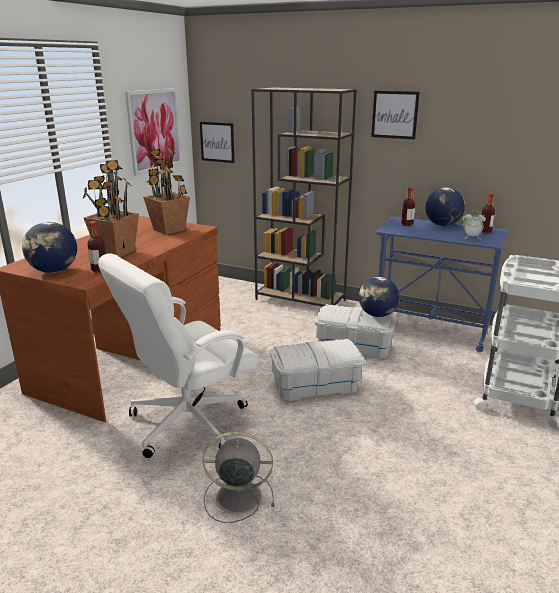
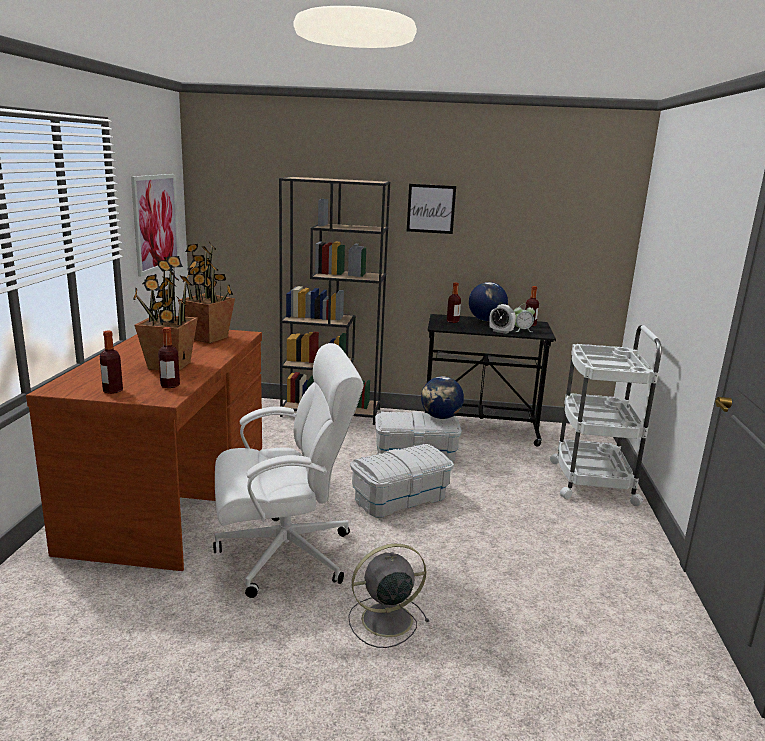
camera: 20 degrees left, 5 degrees down
globe [22,222,77,273] -> bottle [100,331,123,394]
white office chair [98,254,258,458] -> white office chair turned 135 degrees counterclockwise [213,343,364,598]
picture [200,122,235,163] -> none
blue desk [375,216,508,352] -> black desk [425,314,556,447]
none -> alarm clock [489,304,516,334]

